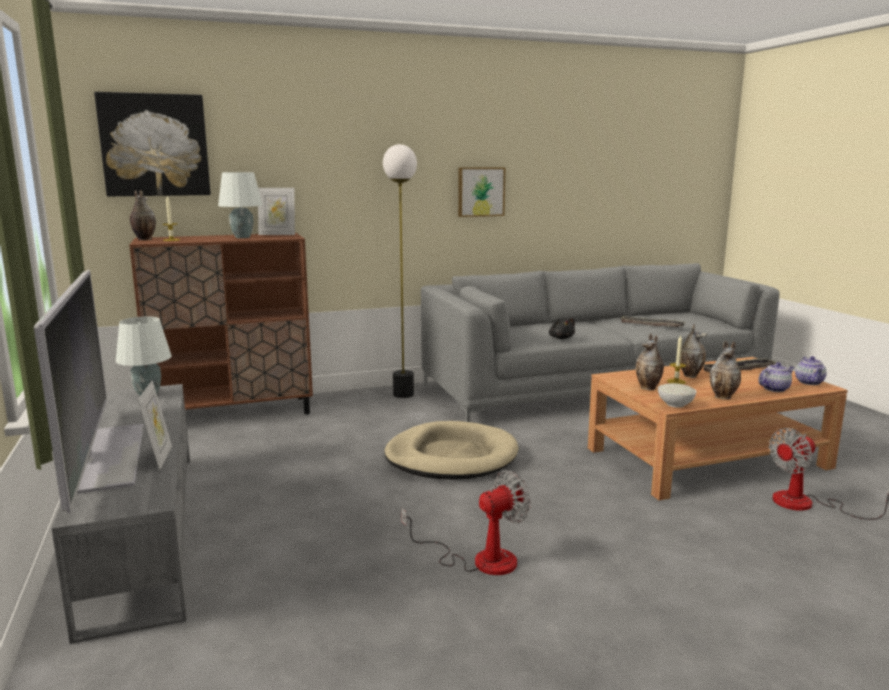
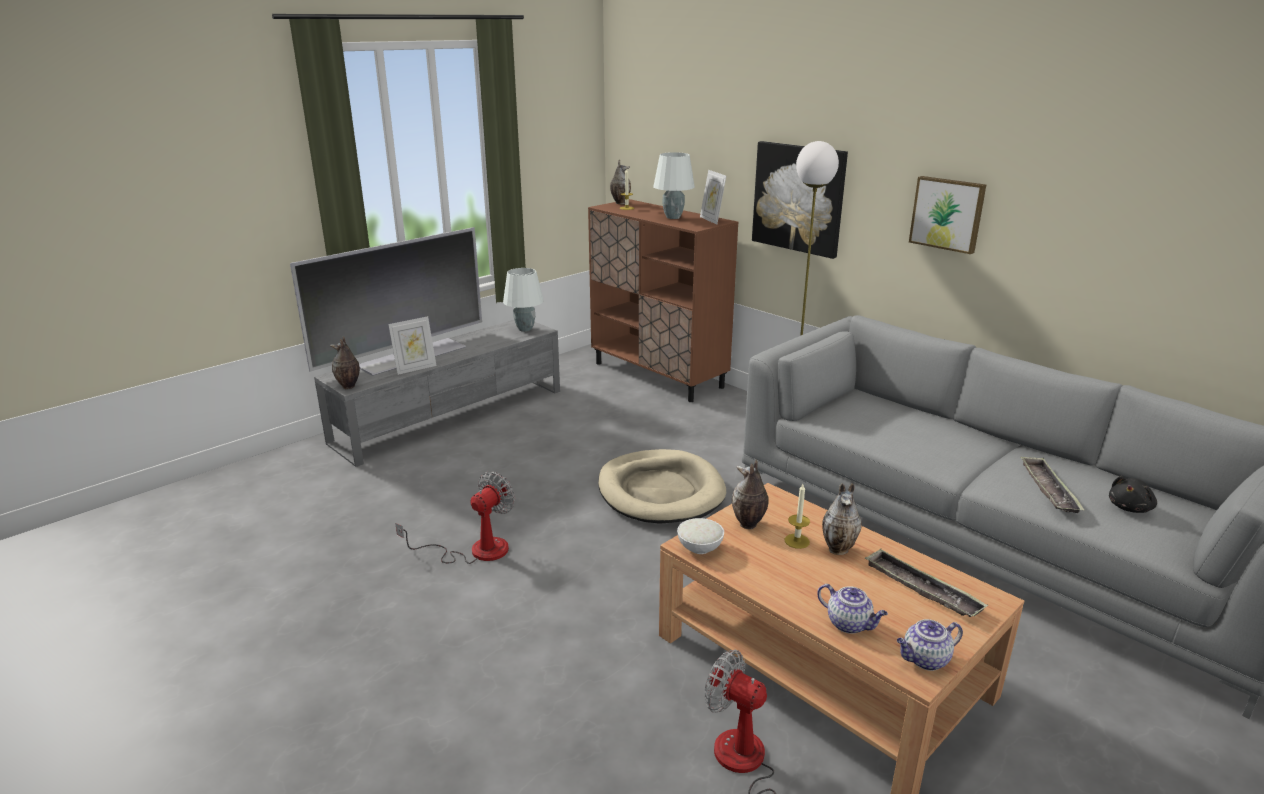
camera: 65 degrees right, 10 degrees up
picture [94,92,211,196] -> picture moved to [752,141,848,259]
fan [401,470,531,575] -> fan turned 90 degrees counterclockwise [395,472,515,564]
black plush toy [549,318,575,339] -> black plush toy moved to [1109,476,1157,513]
vase [710,341,741,400] -> vase moved to [330,336,360,389]

